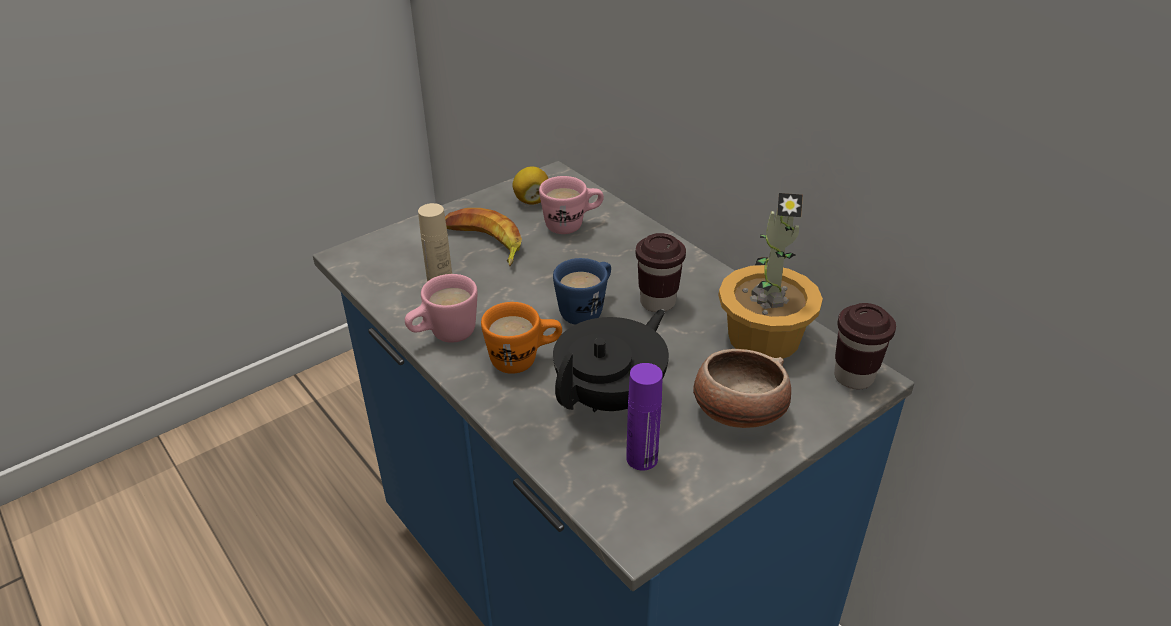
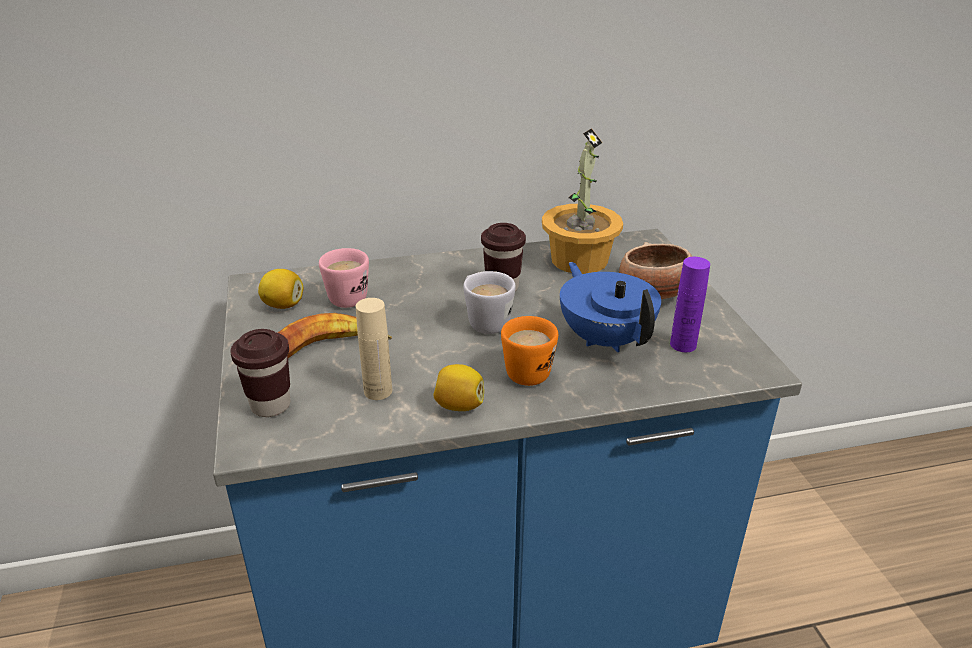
camera: 65 degrees left, 5 degrees down
pink mug [405,274,478,343] -> lemon [433,364,484,411]
blue mug [553,258,611,325] -> white mug [463,271,516,334]
black teapot [553,309,669,412] -> blue teapot [560,262,661,352]
brown cup [834,303,896,389] -> brown cup moved to [230,329,290,417]

